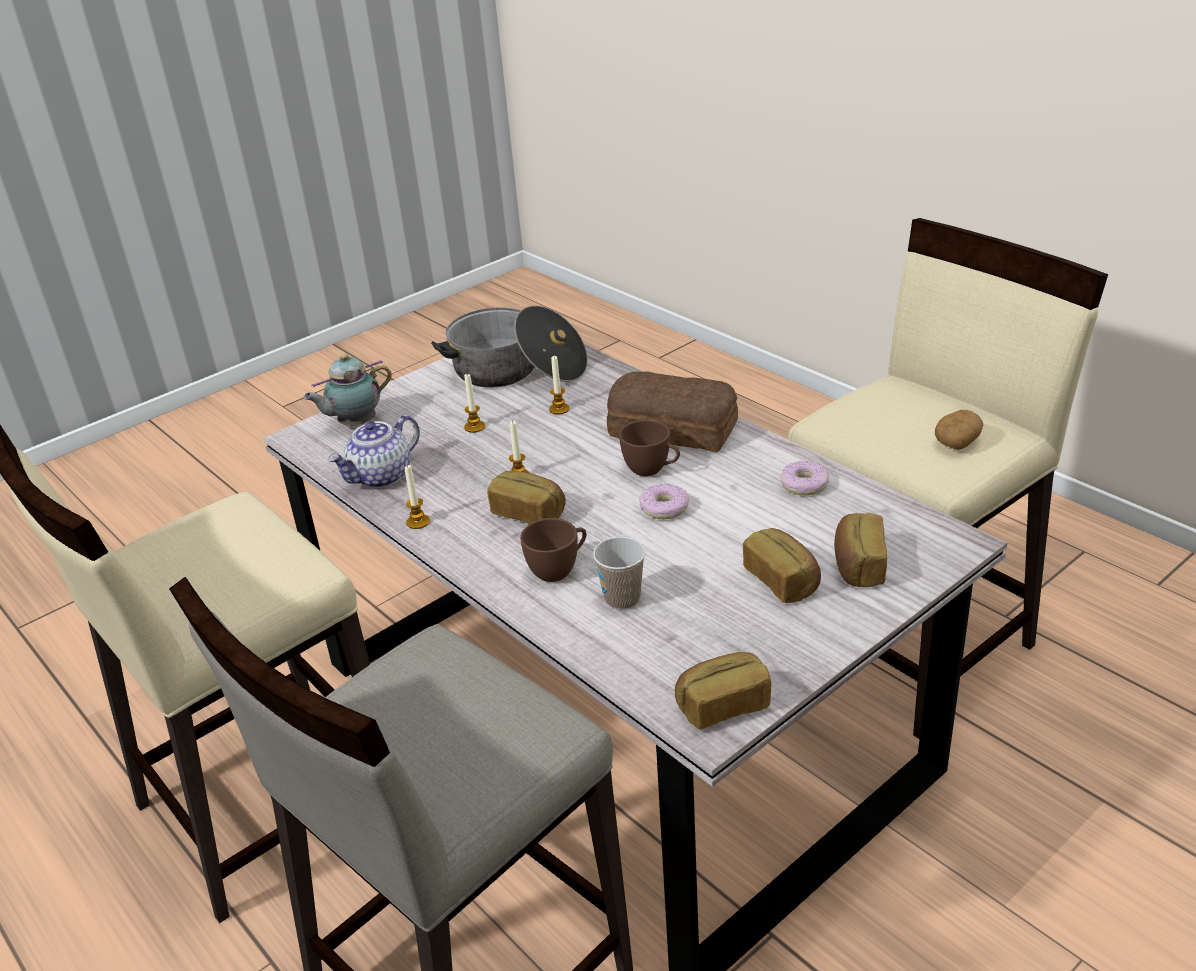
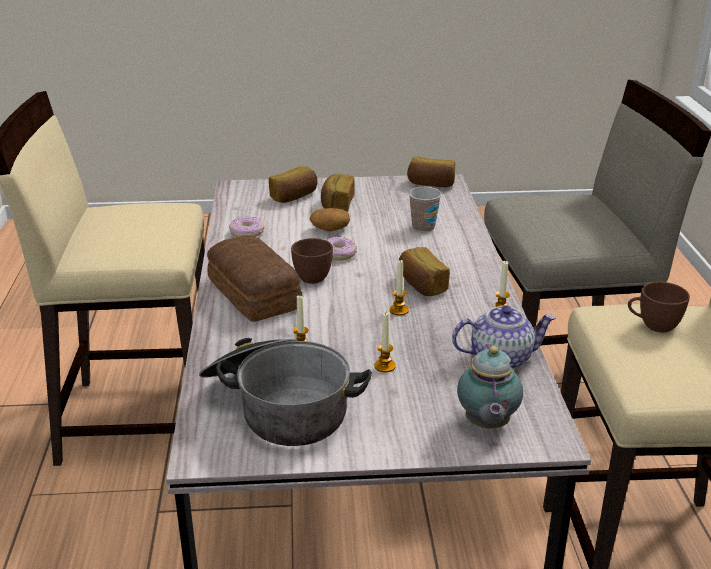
camera: 145 degrees left, 5 degrees down
teapot [303,353,392,426] -> teapot turned 90 degrees clockwise [457,344,523,429]
brown cup [520,518,586,582] -> brown cup moved to [628,282,690,332]
potato [935,410,983,450] -> potato moved to [310,208,350,231]

